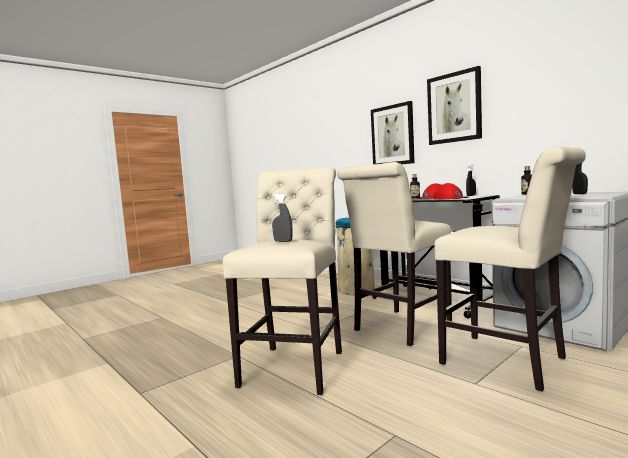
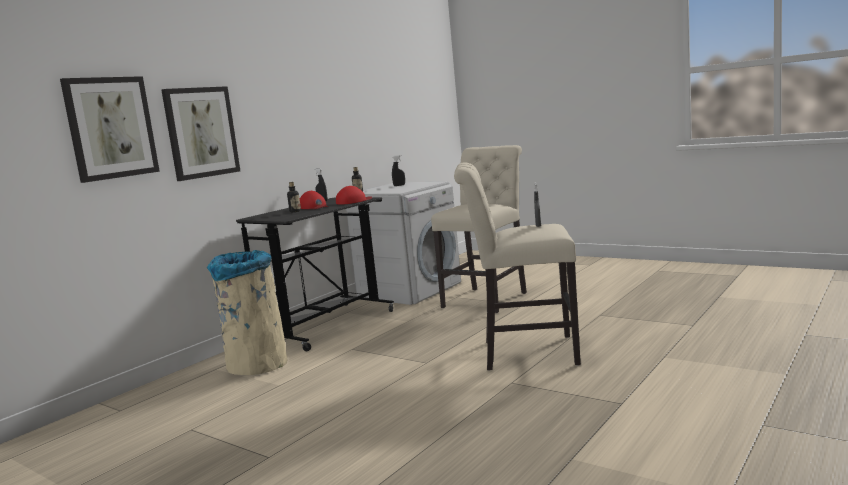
camera: 100 degrees left, 5 degrees up
beige stool [337,162,452,346] -> none
picture [427,66,482,145] -> picture moved to [60,76,160,183]

